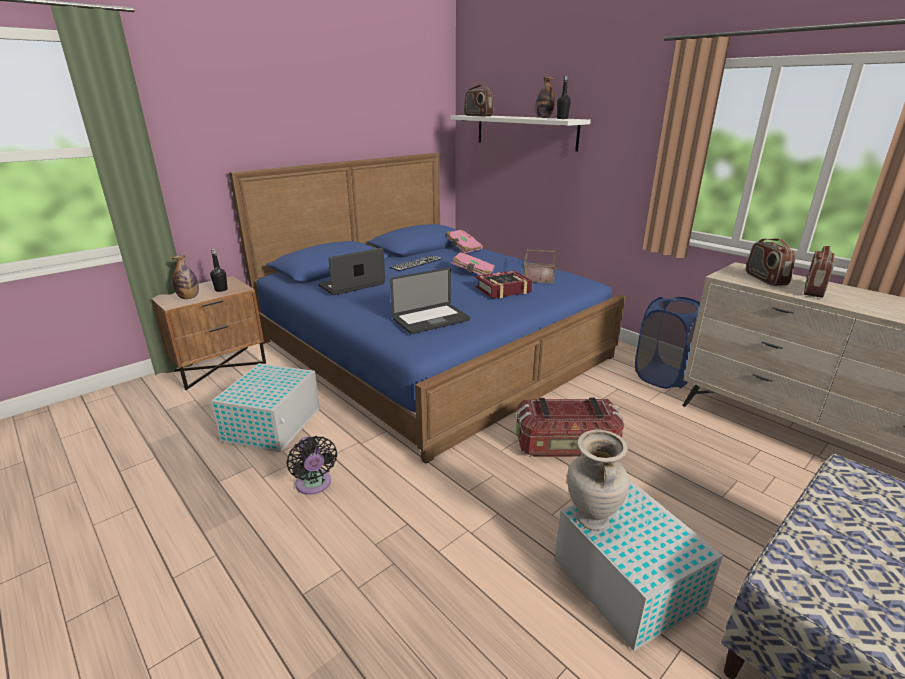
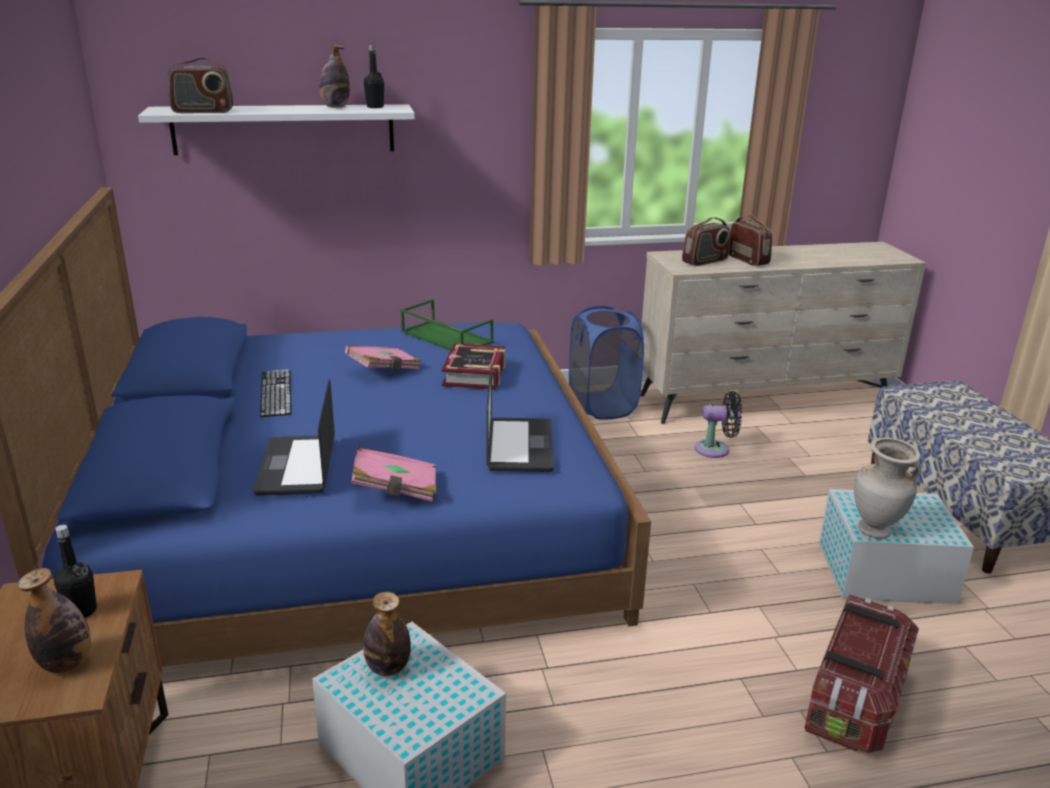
camera: 60 degrees left, 0 degrees up
black fan [286,436,337,495] -> black fan moved to [694,391,742,458]
pink book [446,229,483,253] -> pink book moved to [351,446,437,502]
storage box [516,398,624,457] -> storage box moved to [805,594,919,753]
brown tray [523,249,556,284] -> green tray [401,299,493,351]
radio [746,238,796,286] -> radio turned 60 degrees counterclockwise [682,217,730,266]
none -> bottle [363,592,411,676]

